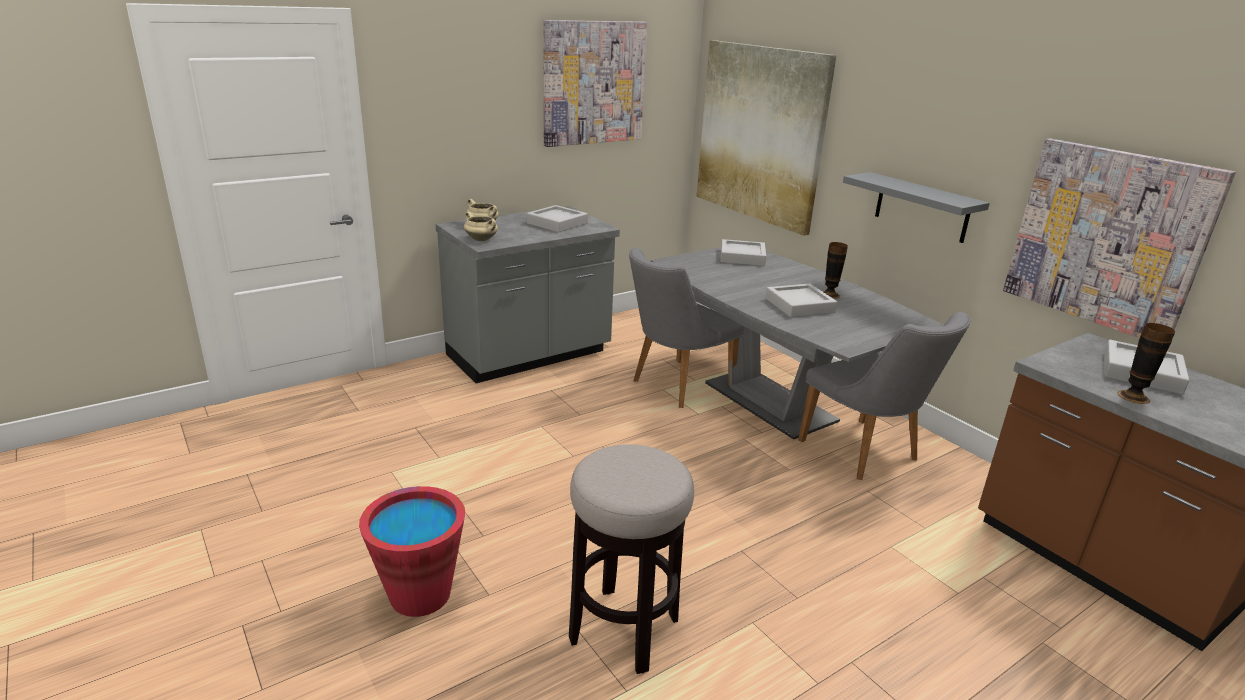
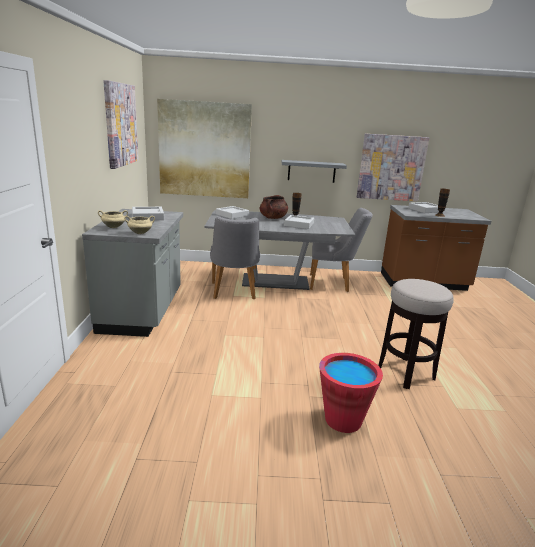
camera: 55 degrees left, 5 degrees down
none -> brown cooking pot [260,195,288,219]

